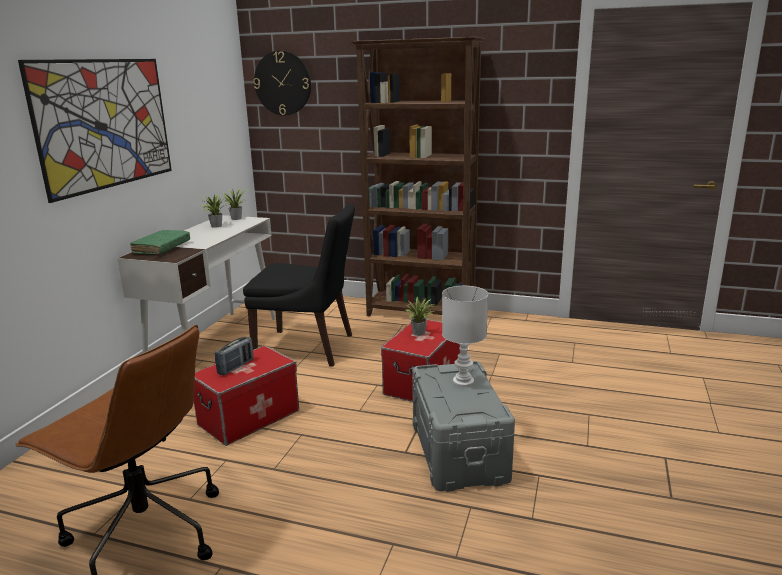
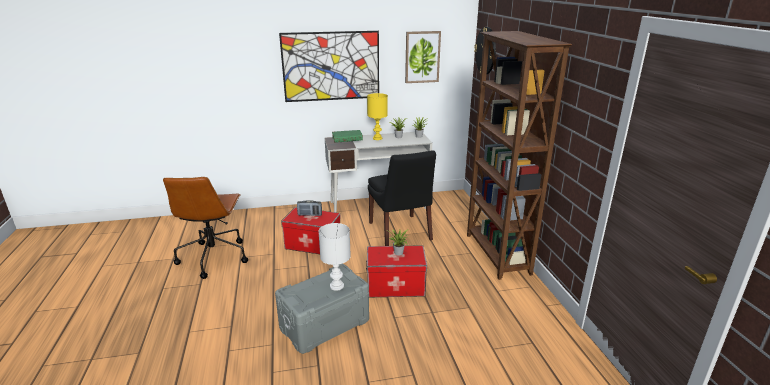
camera: 60 degrees right, 5 degrees up
none -> yellow table lamp [367,93,388,140]
none -> picture [405,31,441,83]

